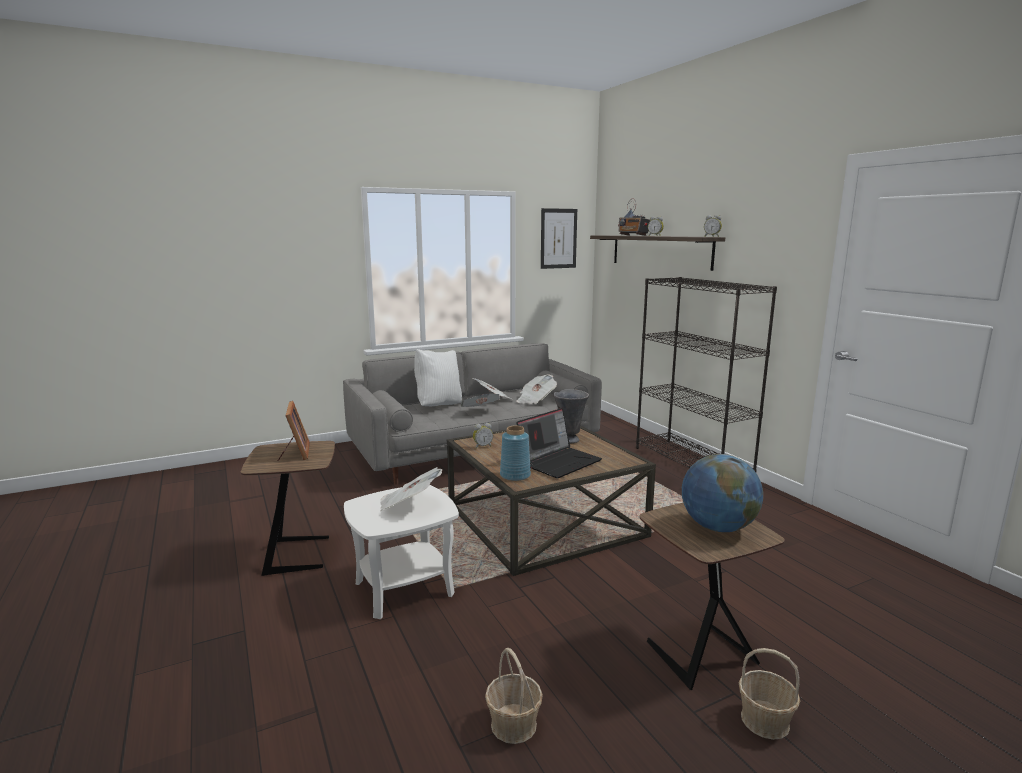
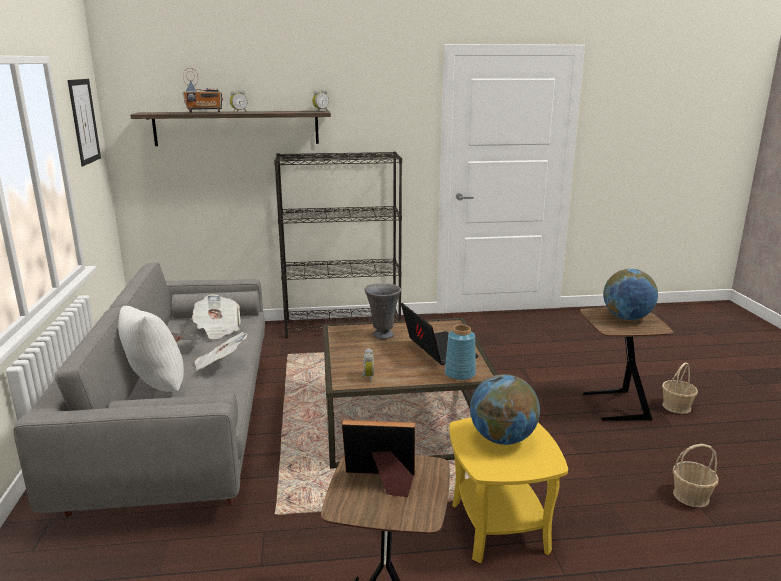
camera: 70 degrees left, 5 degrees up
white side table [344,485,459,619] -> yellow side table [449,418,568,563]
newspaper [380,467,442,511] -> globe [470,374,540,445]

